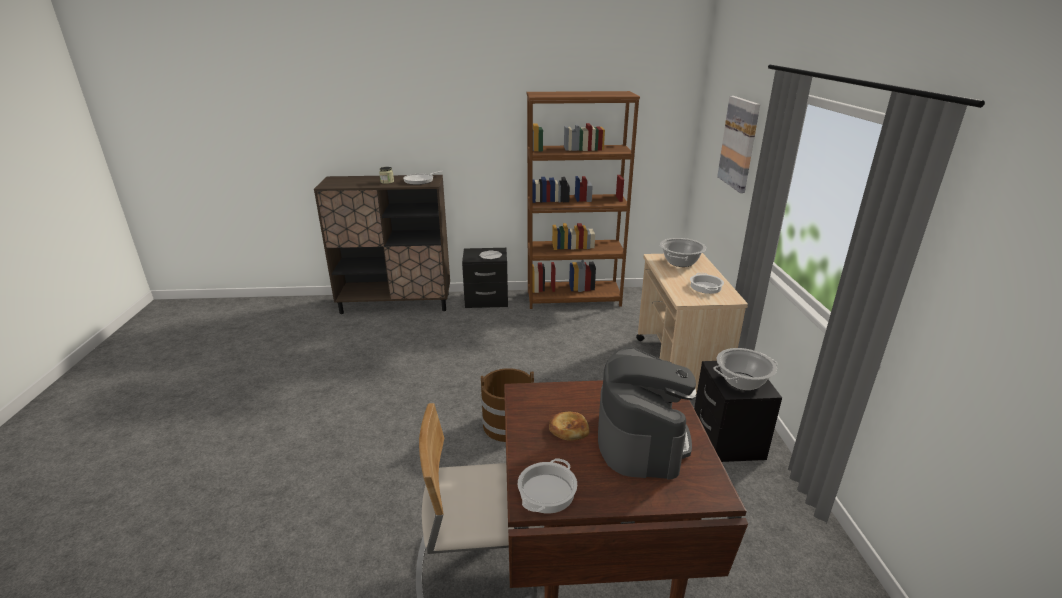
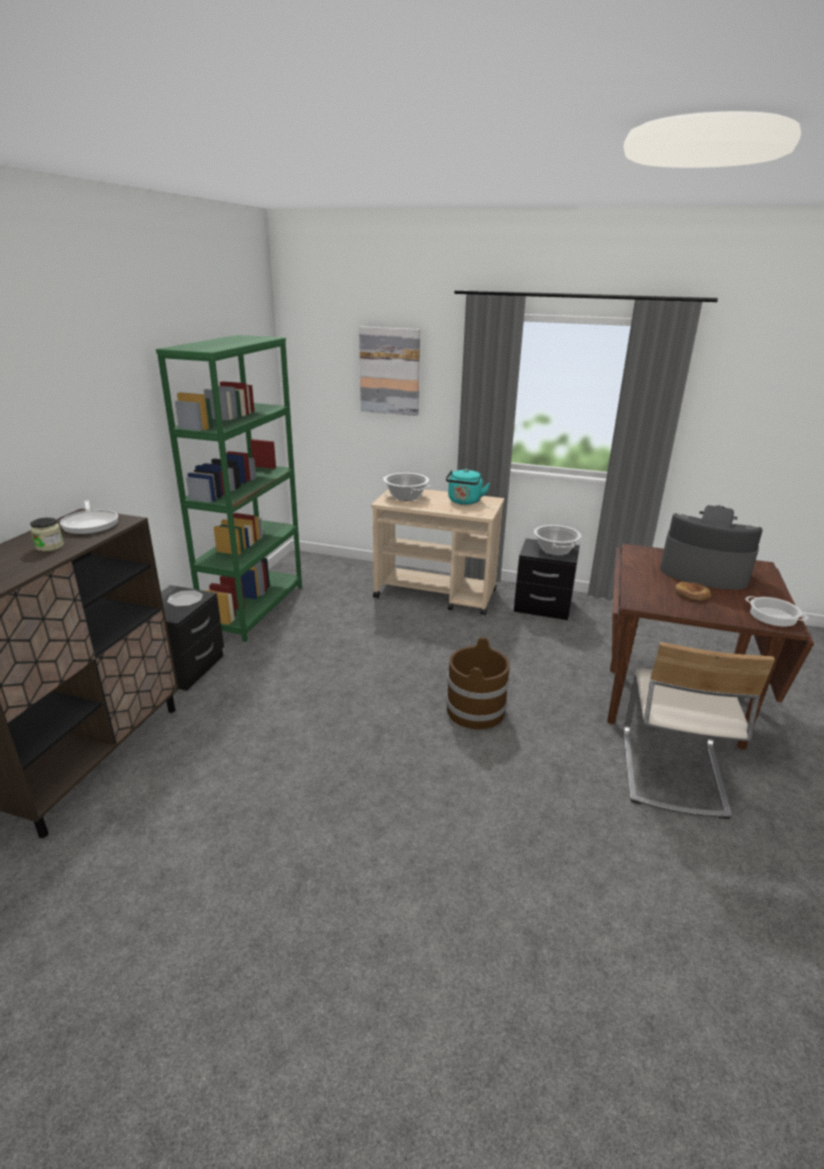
camera: 70 degrees left, 0 degrees up
brown bookcase [527,91,640,309] -> green bookcase [156,335,302,642]
cooking pot [690,273,724,294] -> turquoise kettle [446,469,490,505]

